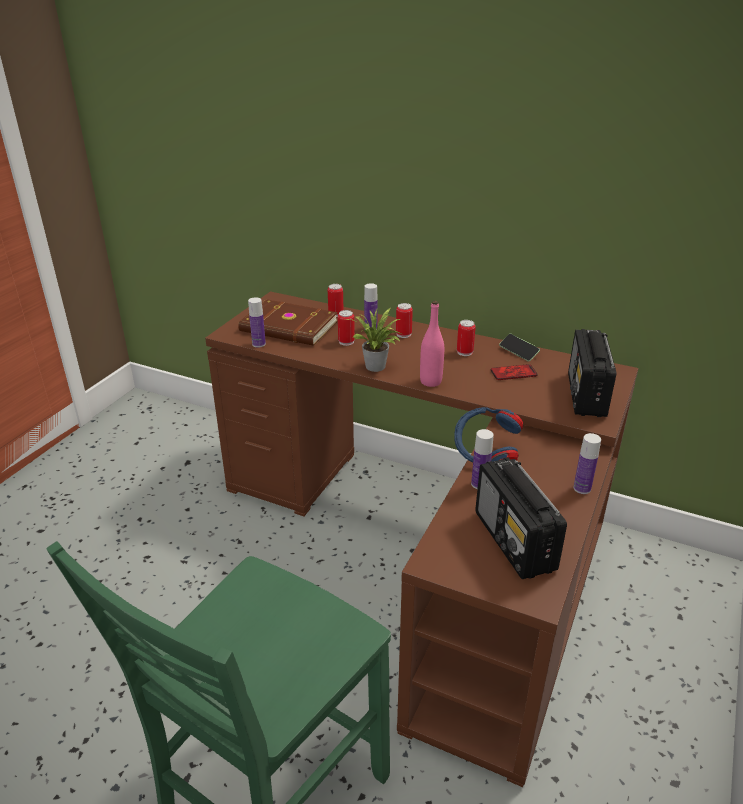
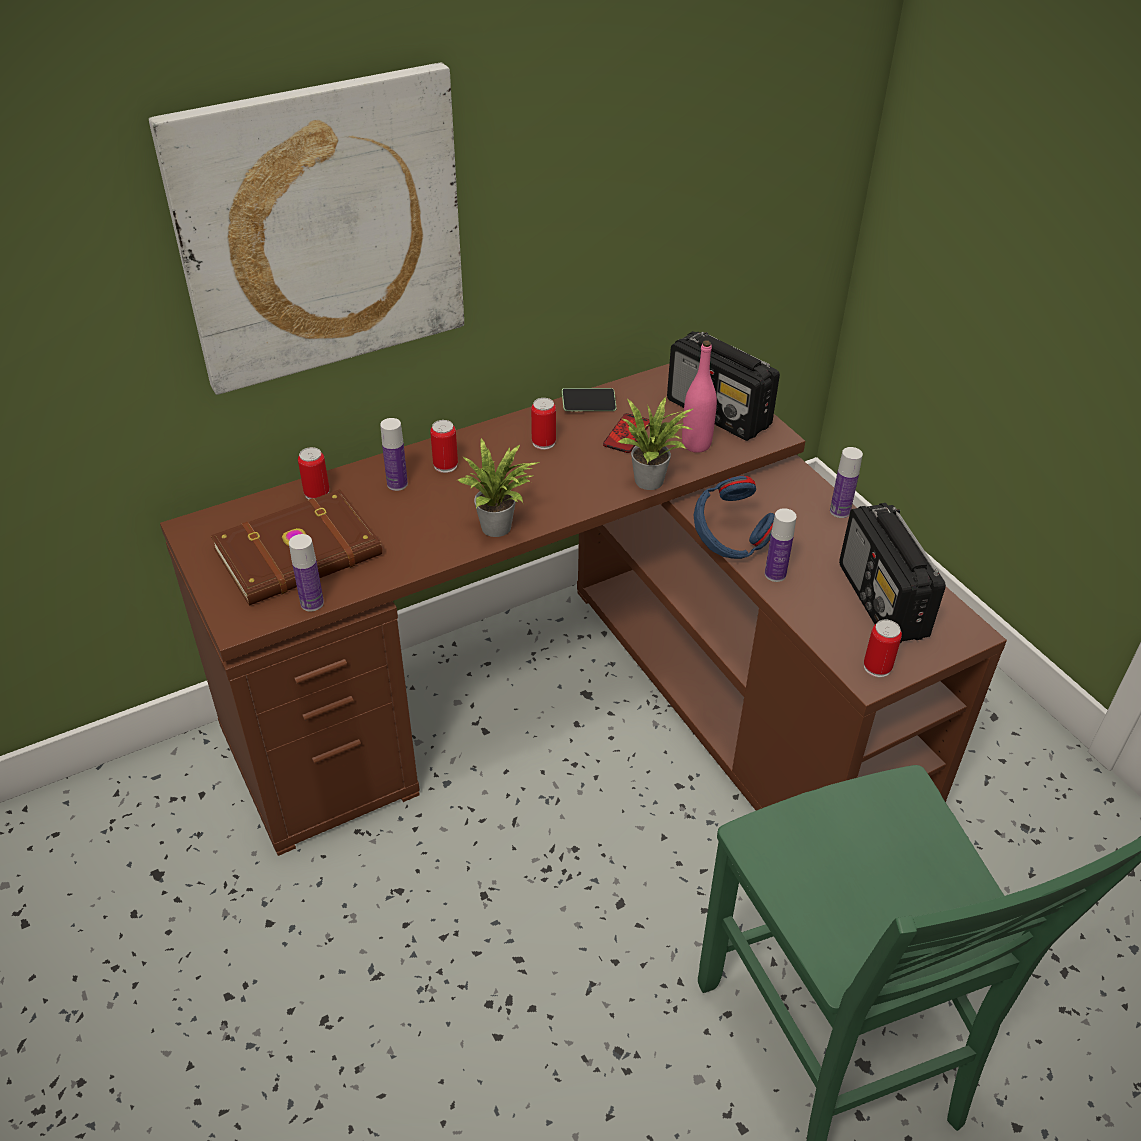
camera: 55 degrees left, 10 degrees up
can [338,310,355,346] -> can moved to [864,620,902,677]
pink bottle [420,301,444,387] -> pink bottle moved to [682,341,717,453]
radio [475,457,567,579] -> radio turned 60 degrees clockwise [839,503,946,643]
none -> picture [149,63,464,395]
none -> potted plant [617,397,694,490]

